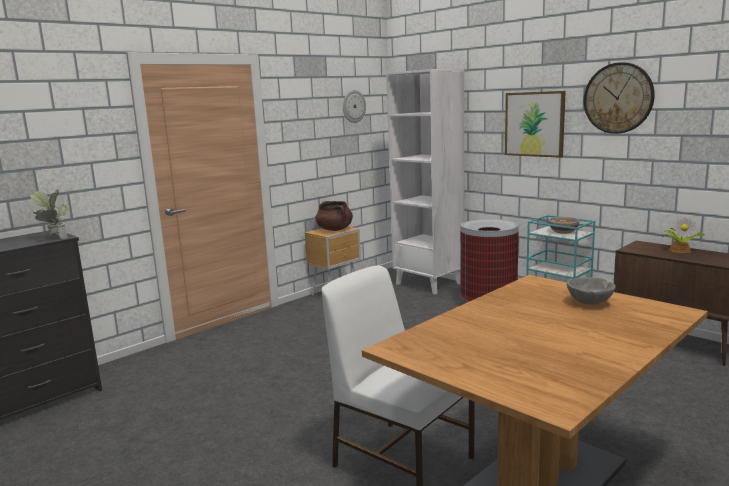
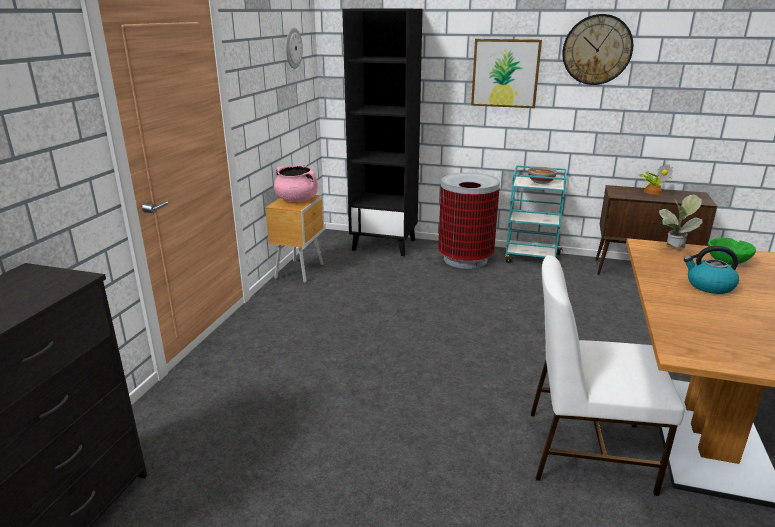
camera: 30 degrees left, 10 degrees up
potted plant [30,189,69,239] -> potted plant moved to [659,194,702,249]
brown cooking pot [316,201,353,231] -> pink cooking pot [274,166,318,202]
white bookcase [386,69,464,295] -> black bookcase [342,9,423,256]
grey bowl [567,277,616,305] -> green bowl [708,238,756,265]
none -> kettle [684,246,739,294]

